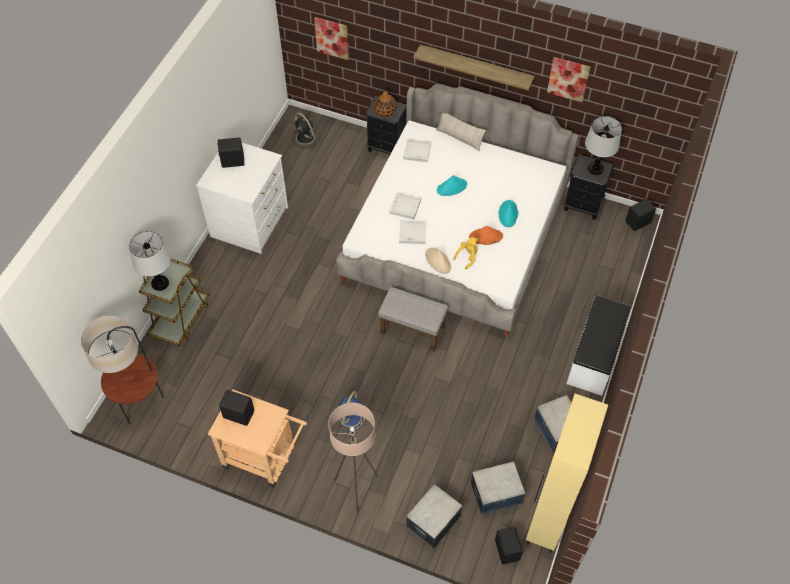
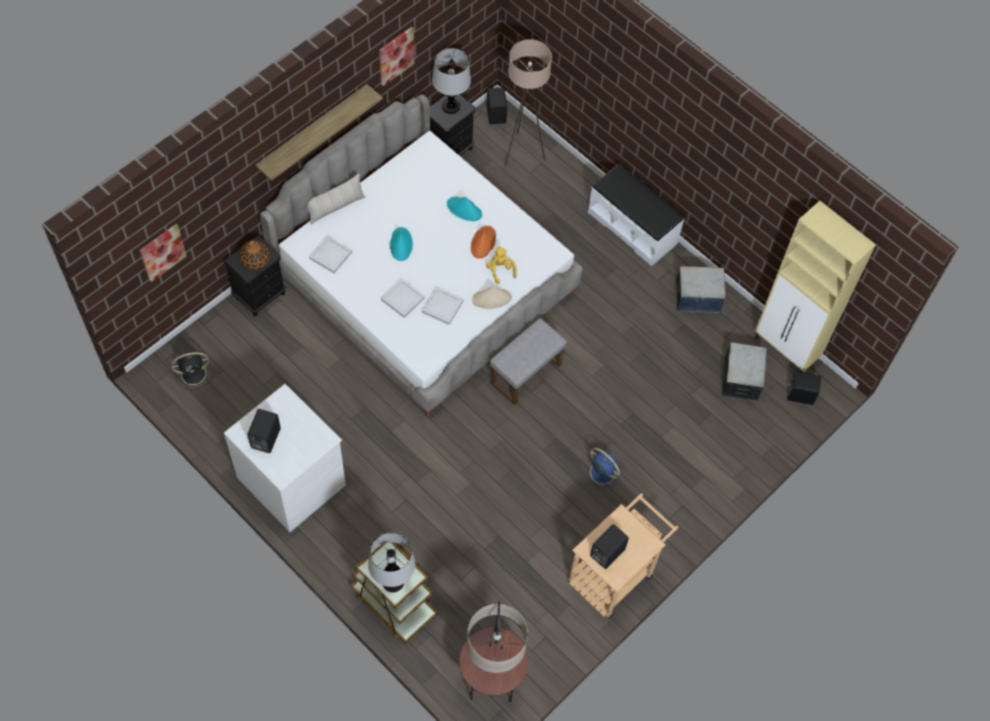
camera: 70 degrees left, 5 degrees up
beige floor lamp [328,403,378,514] -> beige floor lamp moved to [505,39,552,166]
storage box [406,484,463,549] -> none

